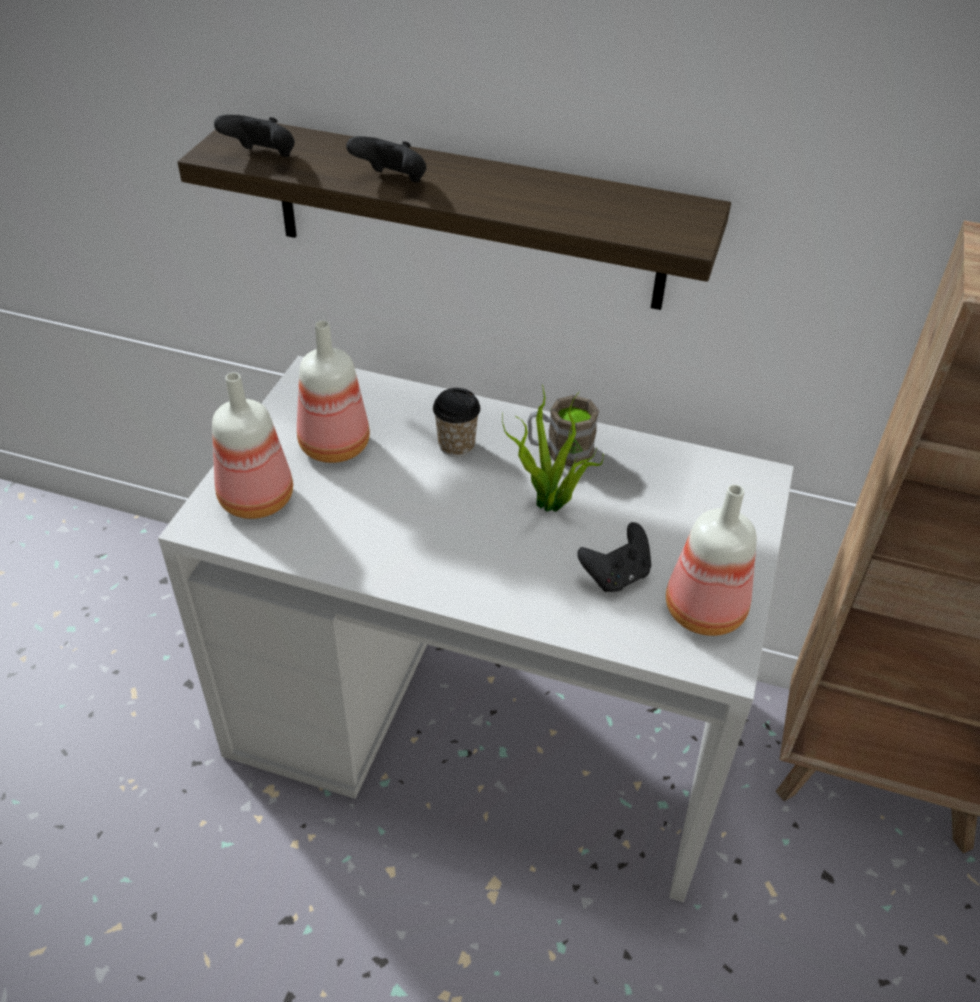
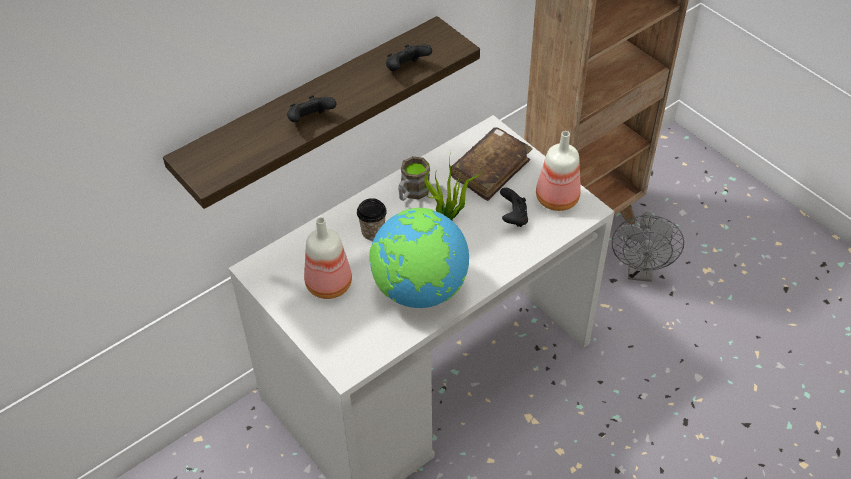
camera: 55 degrees left, 5 degrees up
bottle [212,372,293,519] -> none
black game controller [214,115,295,157] -> black game controller moved to [386,44,432,71]
none -> globe [369,208,469,308]
none -> brown book [451,128,533,201]
none -> grey fan [612,212,684,282]

